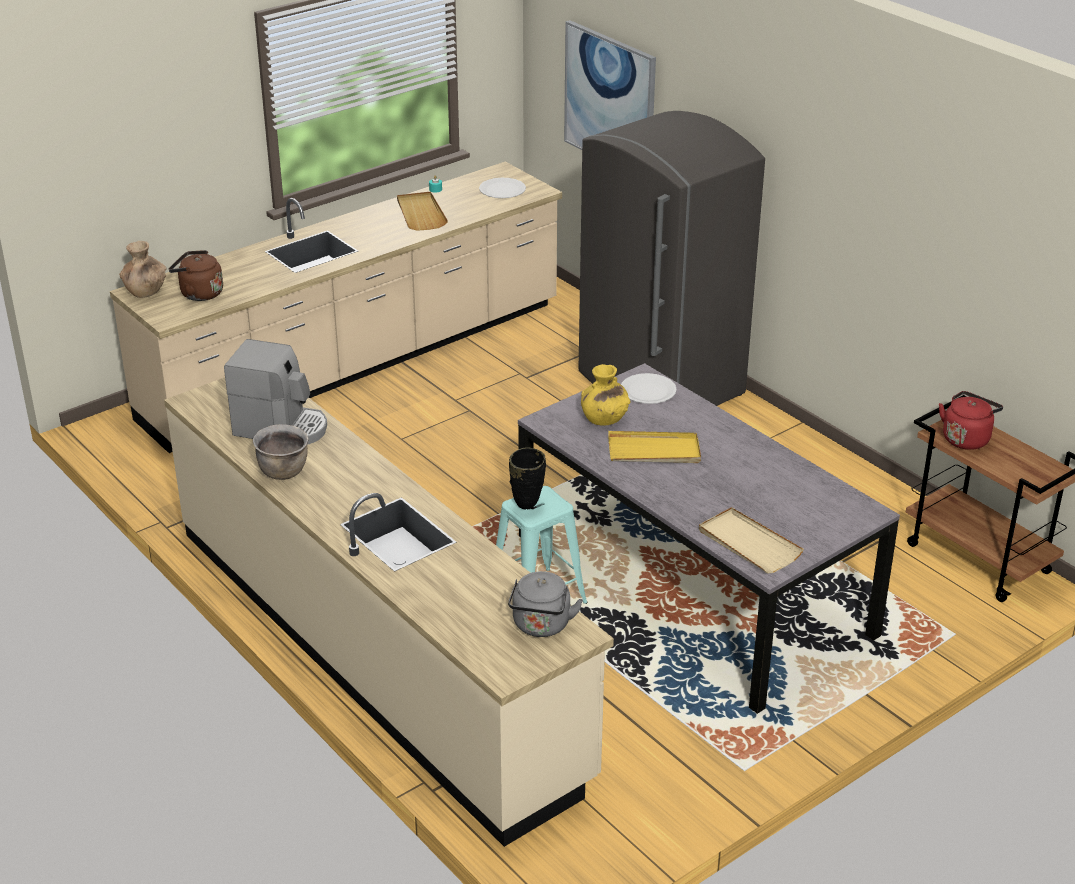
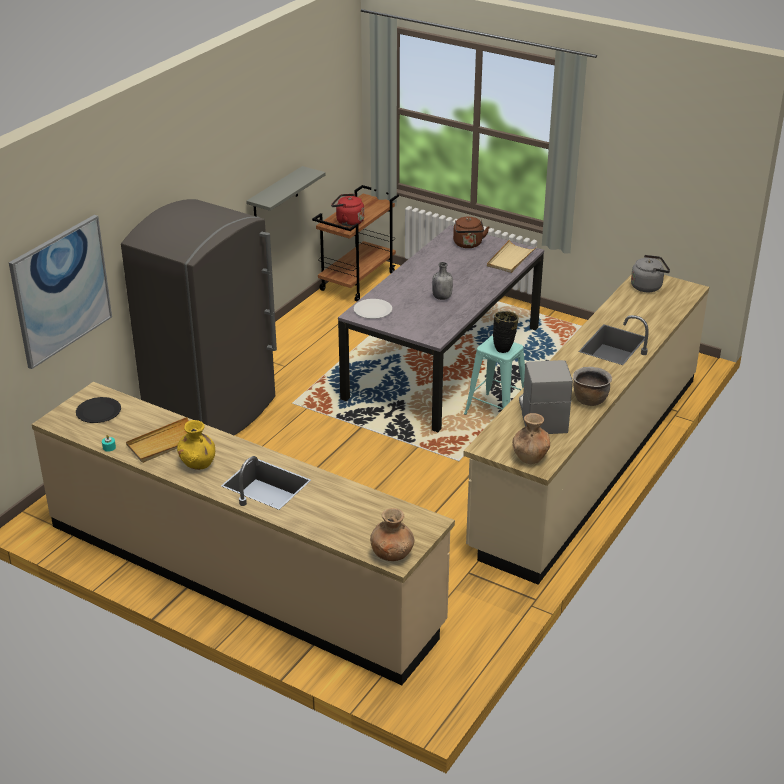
camera: 110 degrees left, 0 degrees up
brown kettle [169,250,223,301] -> brown kettle moved to [453,217,489,248]
white plate [479,178,526,198] -> black plate [76,397,121,423]
yellow vase [581,364,631,426] -> yellow vase moved to [177,420,215,470]
yellow tray [608,431,701,463] -> grey bottle [432,262,453,300]
none -> grey shelf [246,166,326,217]
none -> brown vase [512,413,550,464]

